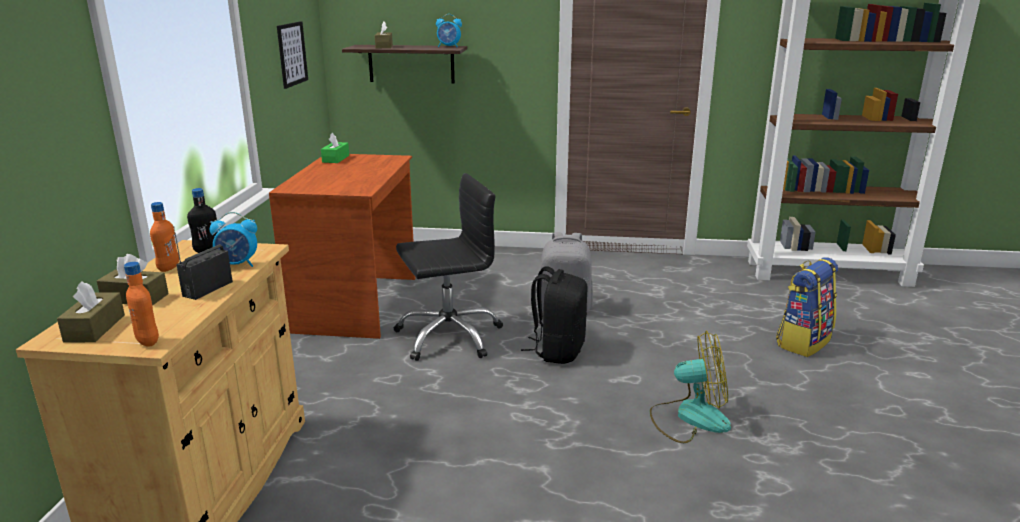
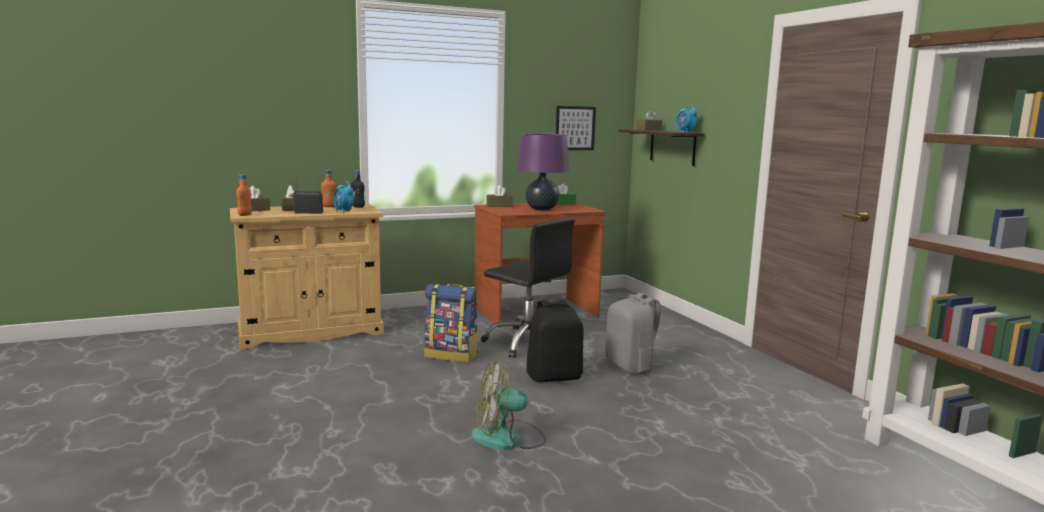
camera: 60 degrees right, 10 degrees down
fan [650,330,731,443] -> fan turned 105 degrees clockwise [472,360,546,451]
backpack [776,257,838,357] -> backpack moved to [424,284,478,362]
none -> brown tissue box [486,185,513,207]
none -> purple table lamp [517,133,569,211]

